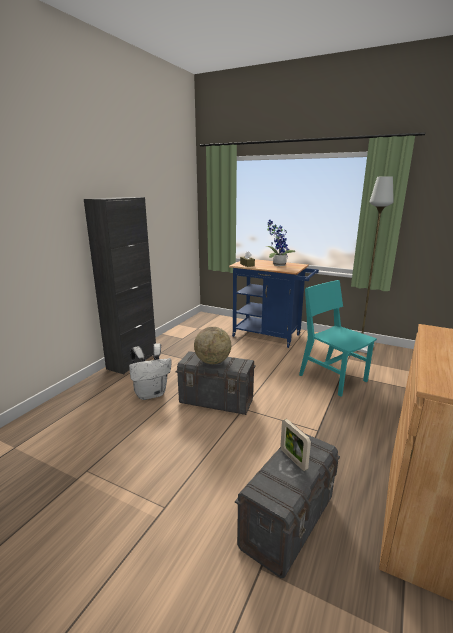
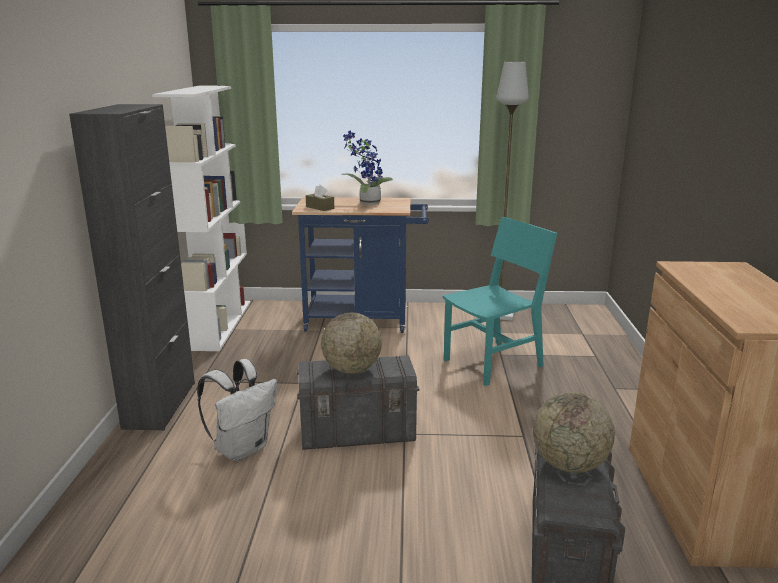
camera: 25 degrees left, 0 degrees up
picture frame [280,419,311,471] -> globe [533,392,615,473]
turquoise chair [299,280,377,397] -> turquoise chair turned 120 degrees clockwise [442,217,558,386]
none -> white bookcase [152,86,251,351]

